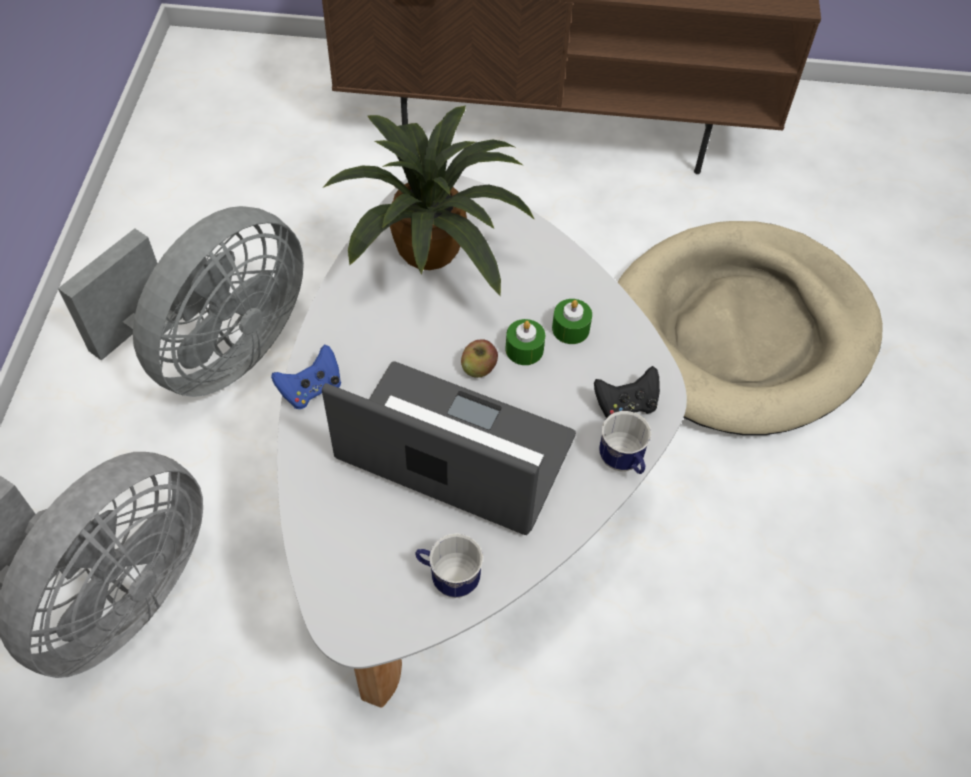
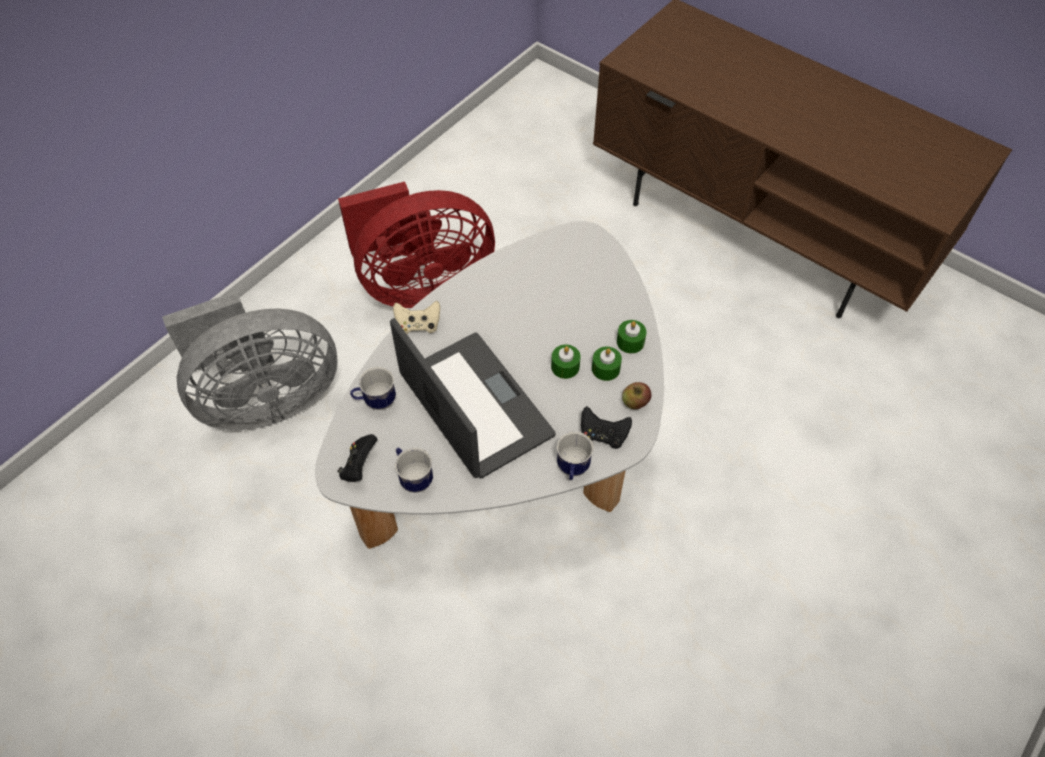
camera: 35 degrees right, 0 degrees up
grey fan [58,206,304,397] -> red fan [338,182,495,308]
blue game controller [271,345,341,409] -> beige game controller [393,301,440,334]
potted plant [323,106,535,296] -> none
apple [461,339,498,378] -> apple moved to [622,382,651,409]
beige dog bed [618,221,883,435] -> none
none -> black game controller [338,434,378,482]
none -> mug [350,367,396,410]
none -> green candle [617,320,647,354]

